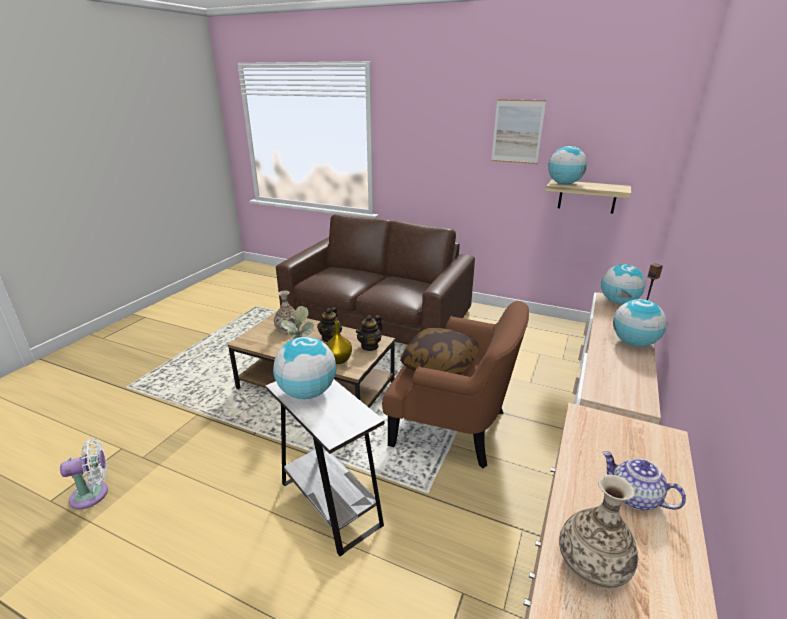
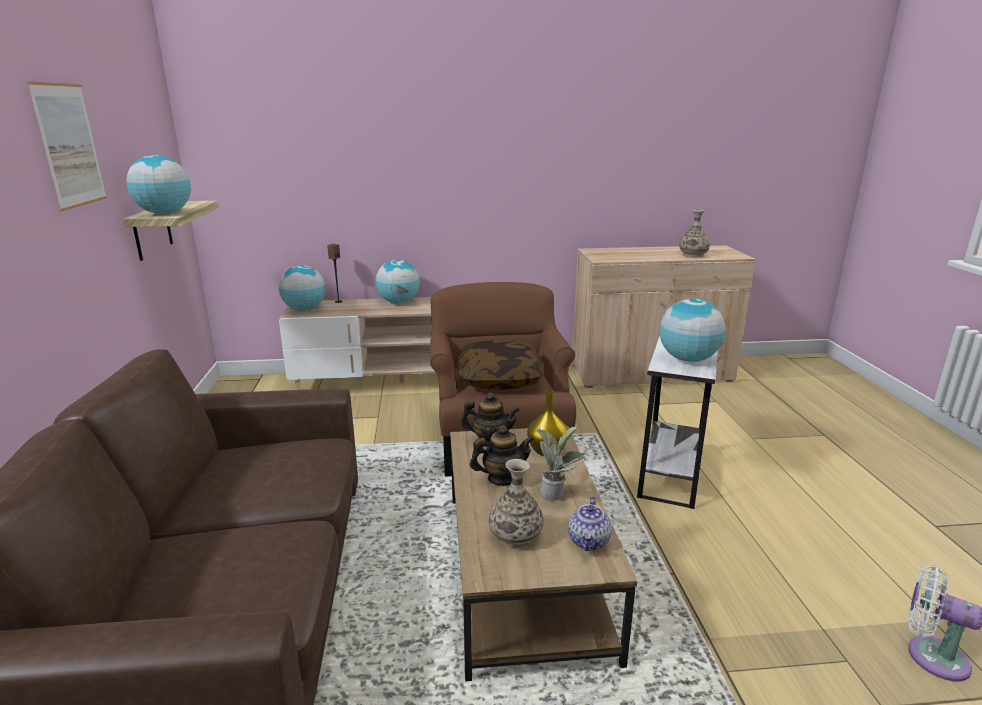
camera: 120 degrees left, 5 degrees down
teapot [602,451,686,510] -> teapot moved to [568,497,612,551]

